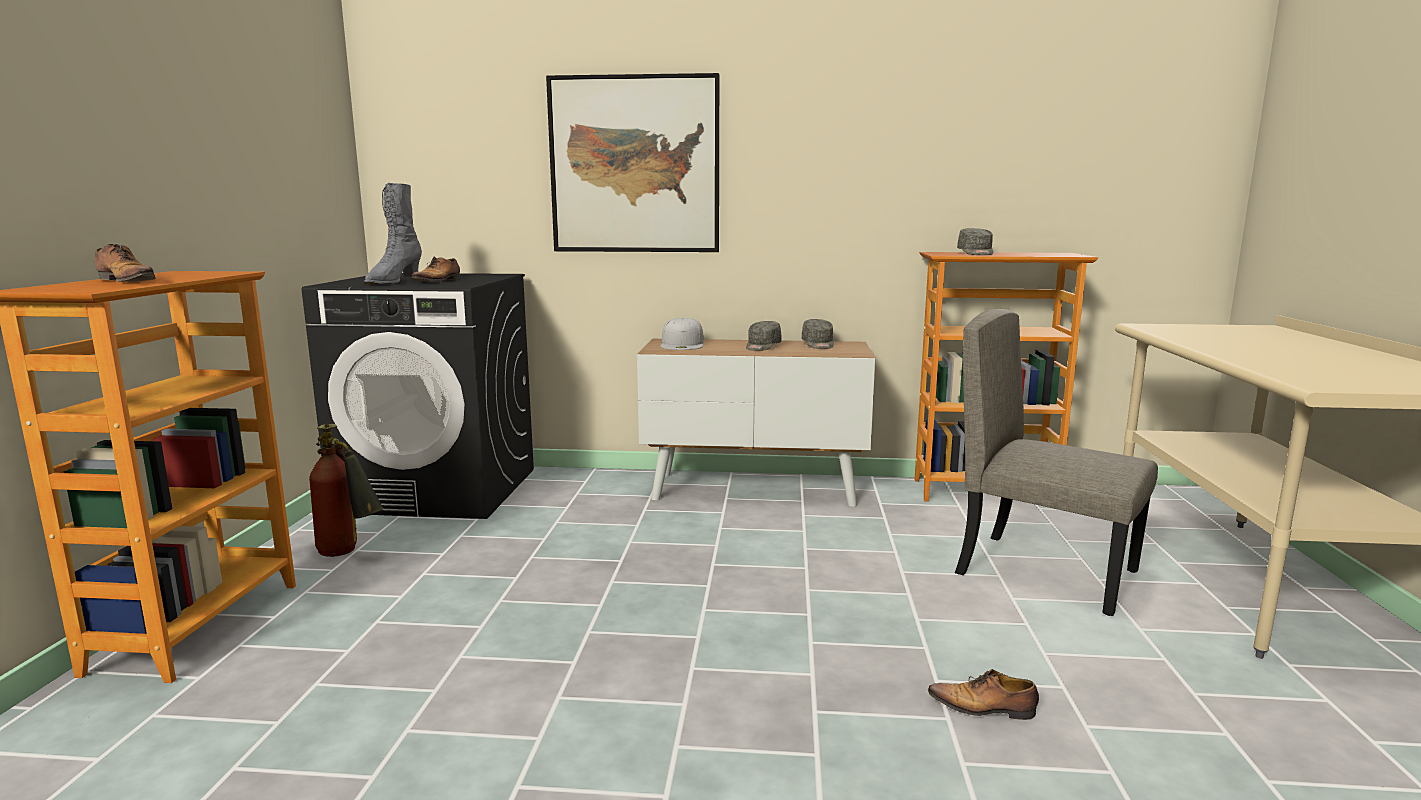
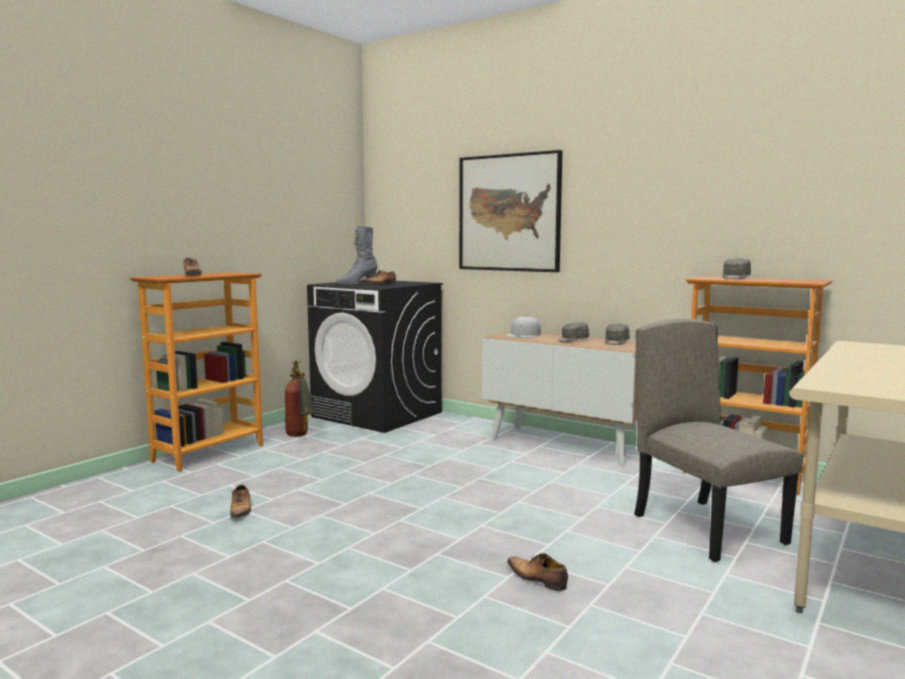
camera: 30 degrees right, 5 degrees down
none -> shoe [230,485,251,518]

